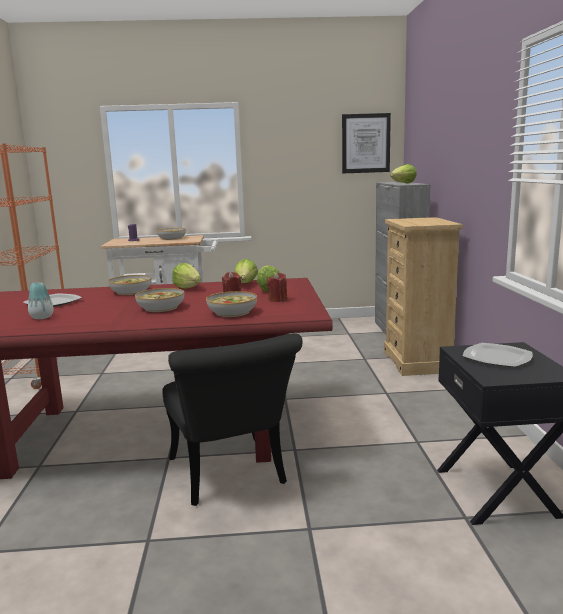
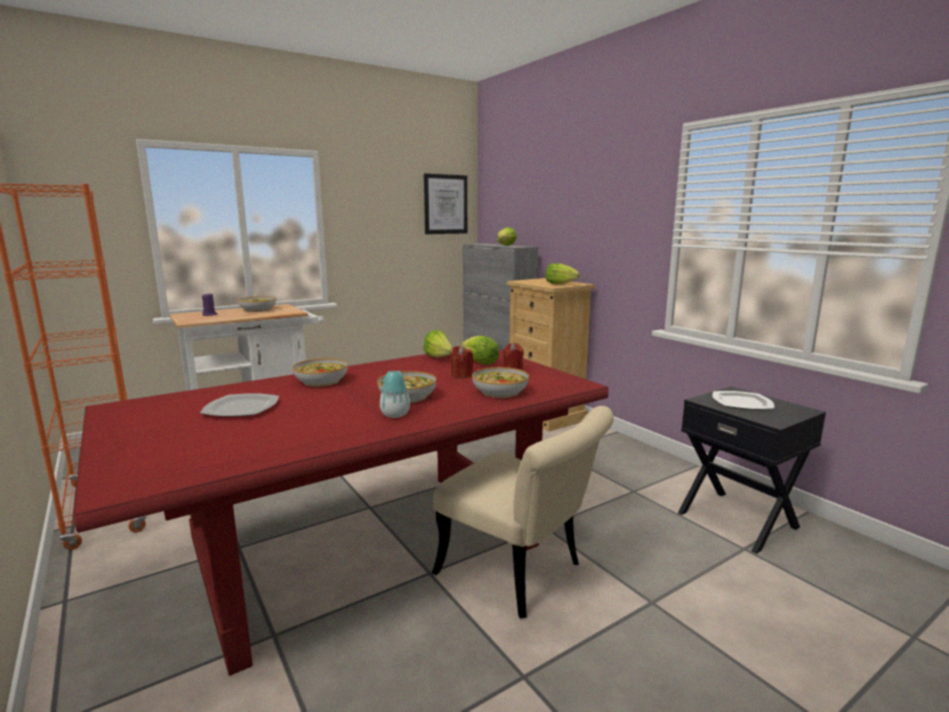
camera: 30 degrees left, 0 degrees up
vase [28,283,54,319] -> vase moved to [380,371,410,418]
black chair [162,333,302,506] -> beige chair [432,406,614,618]
lettuce [172,263,201,289] -> lettuce moved to [545,263,580,284]

